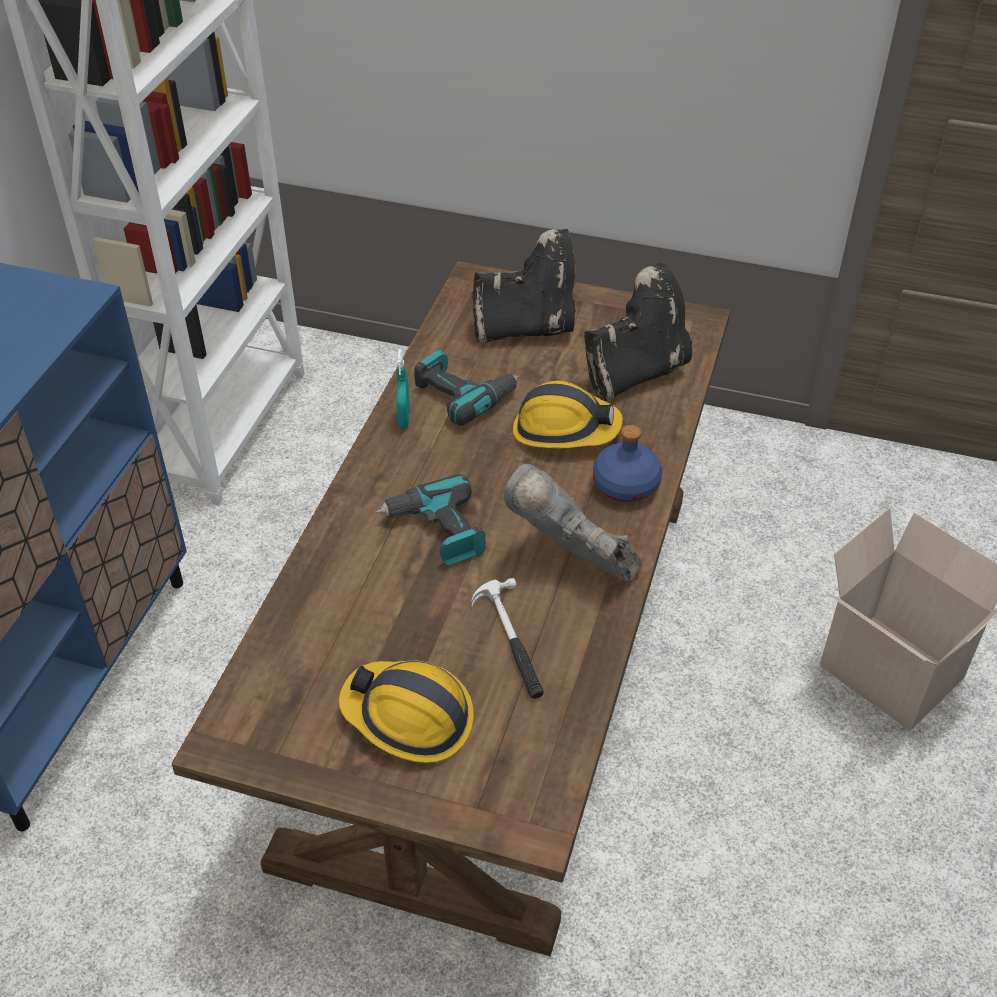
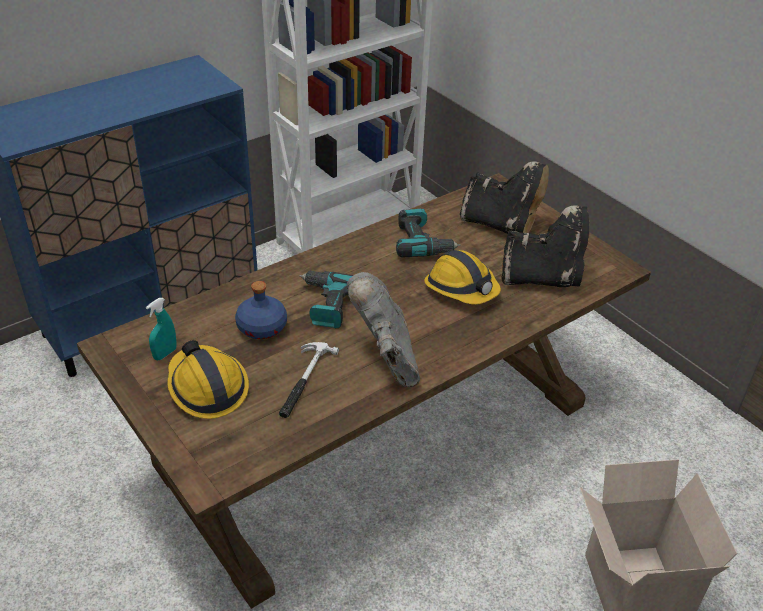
camera: 35 degrees right, 5 degrees down
turquoise spray bottle [397,349,410,429] -> turquoise spray bottle moved to [146,298,177,361]
blue bottle [593,425,662,502] -> blue bottle moved to [235,281,287,339]

